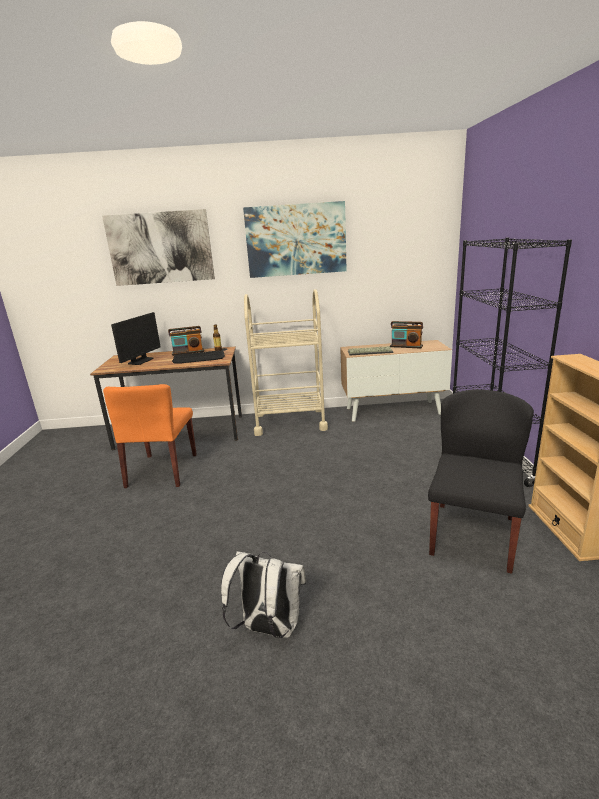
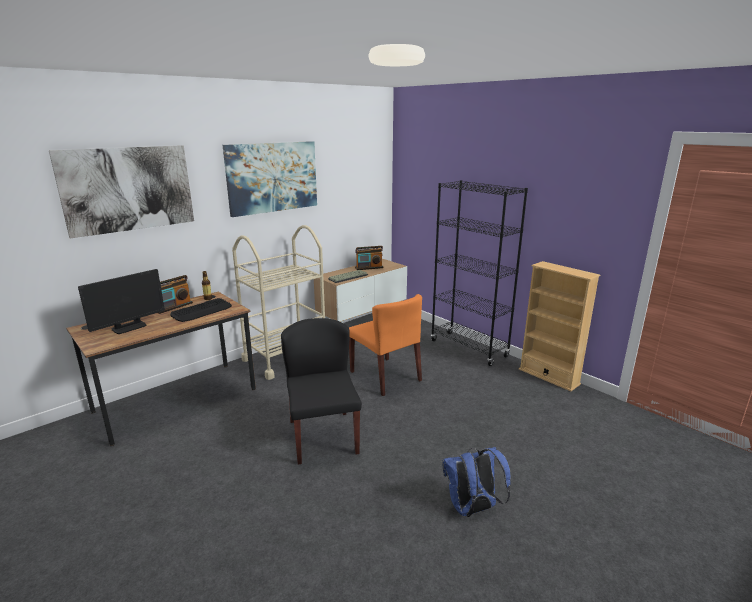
camera: 40 degrees left, 0 degrees up
orange chair [103,384,197,488] -> orange chair moved to [349,294,422,396]
monitor [111,312,161,365] -> monitor turned 60 degrees clockwise [78,269,165,334]
white backpack [221,551,306,638] -> blue backpack [443,447,511,517]
black chair [428,389,534,574] -> black chair moved to [281,318,362,465]

